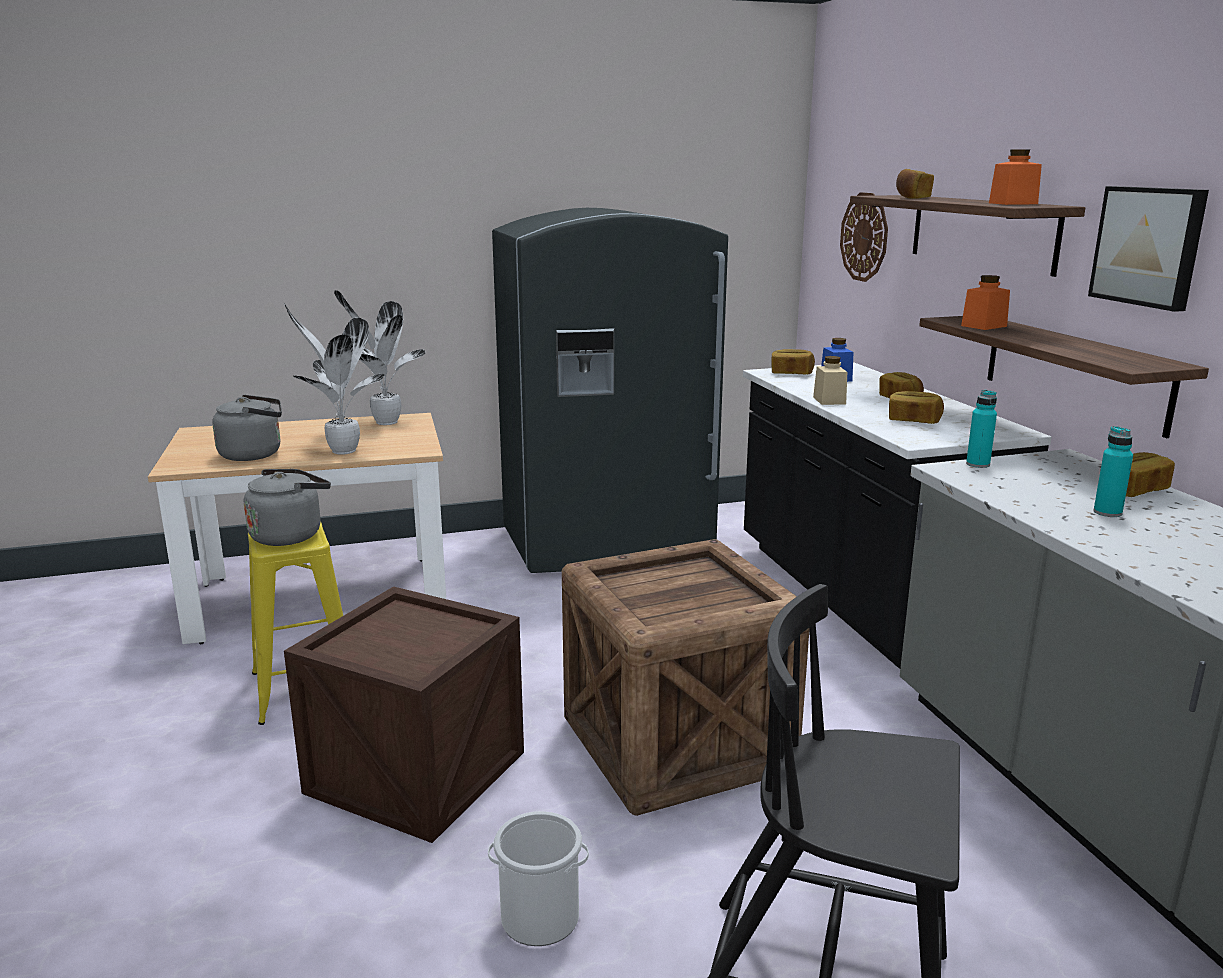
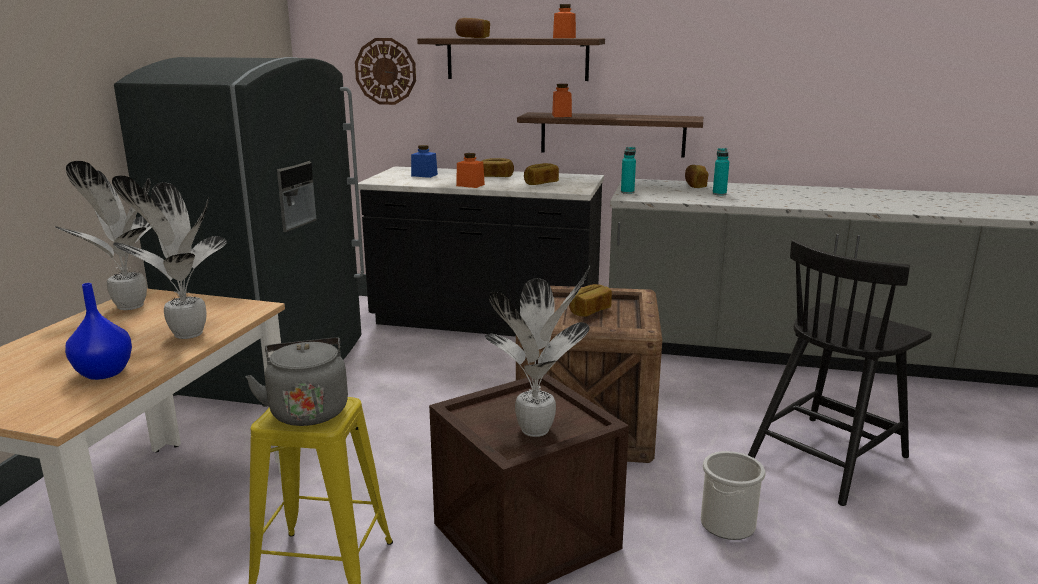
camera: 60 degrees left, 0 degrees up
grey kettle [212,395,282,461] -> blue vase [65,283,132,380]
bread [772,349,815,374] -> bread moved to [569,284,612,317]
beige jar [813,356,847,405] -> orange jar [456,153,485,188]
picture [1088,186,1209,312] -> none
none -> potted plant [485,265,590,437]

